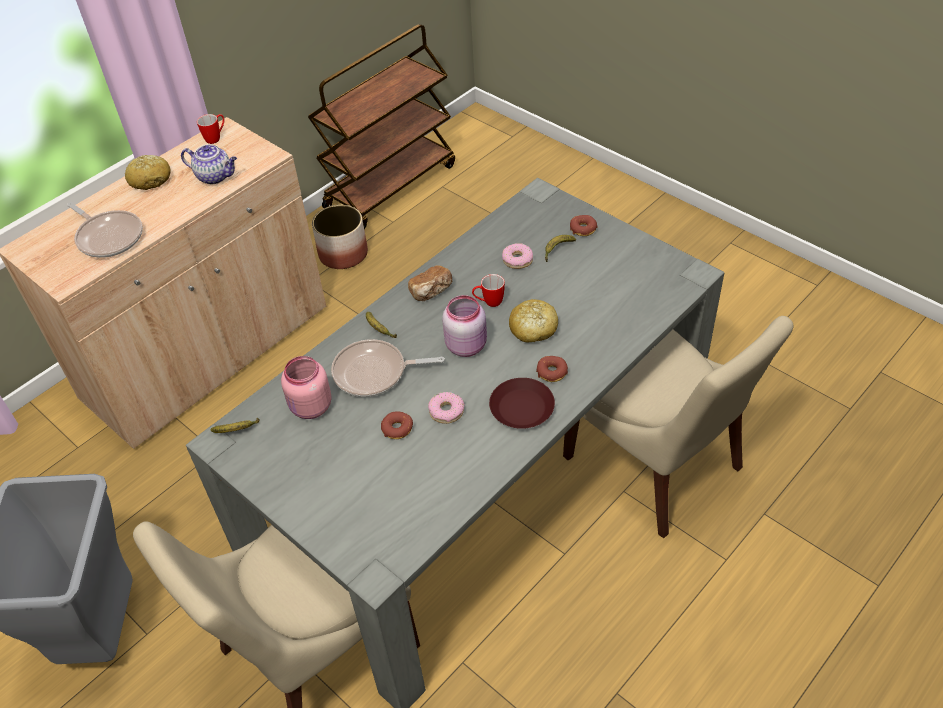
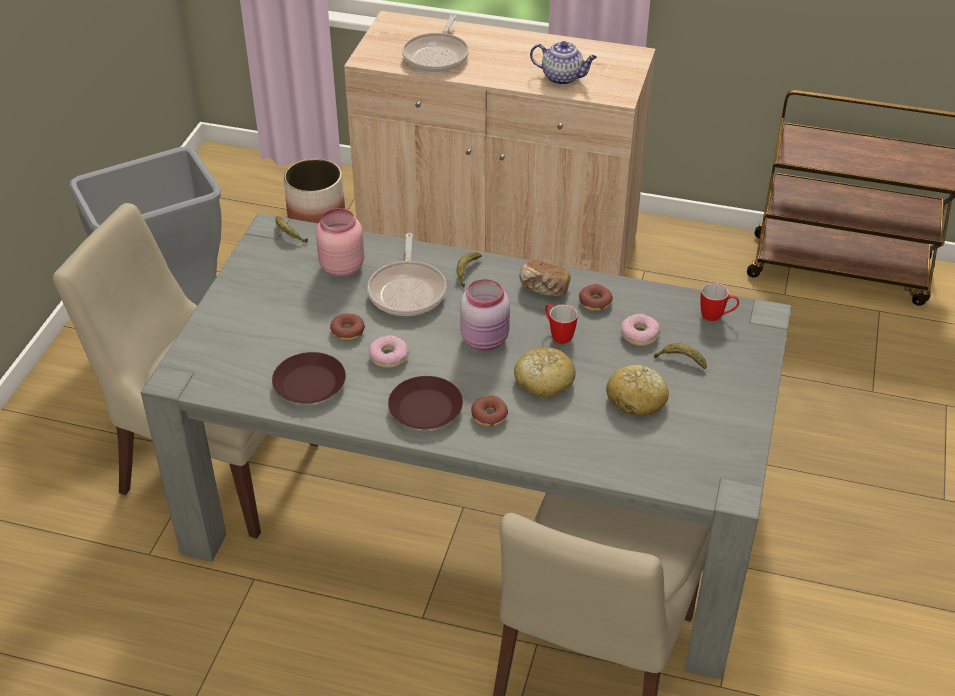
camera: 60 degrees right, 5 degrees down
bread [125,155,171,190] -> bread moved to [606,365,669,416]
teapot [181,144,237,184] -> teapot turned 60 degrees counterclockwise [530,41,597,85]
mug [197,114,224,144] -> mug moved to [700,283,739,321]
planter [312,205,368,269] -> planter moved to [283,158,345,223]
frying pan [331,339,445,397] -> frying pan turned 150 degrees counterclockwise [367,233,447,316]
donut [570,215,598,236] -> donut moved to [579,284,613,311]
none -> brown plate [272,352,346,403]

